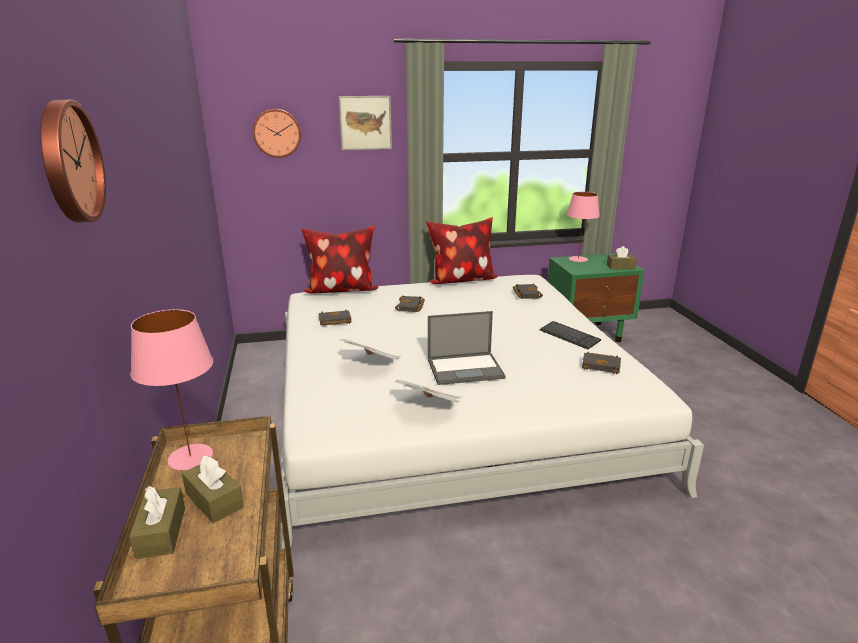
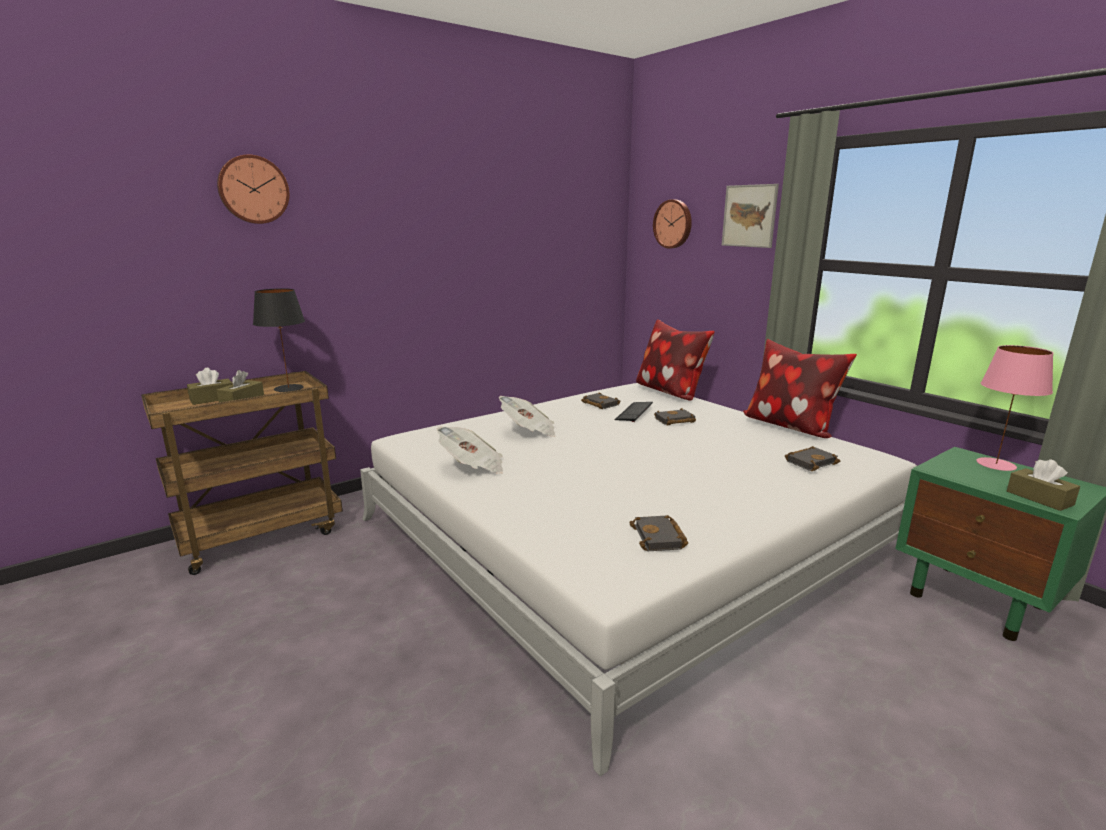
camera: 65 degrees right, 5 degrees down
pink table lamp [130,309,213,470] -> black table lamp [253,288,305,392]
laptop [428,311,506,385] -> none
keyboard [540,321,601,350] -> keyboard moved to [614,402,653,422]

